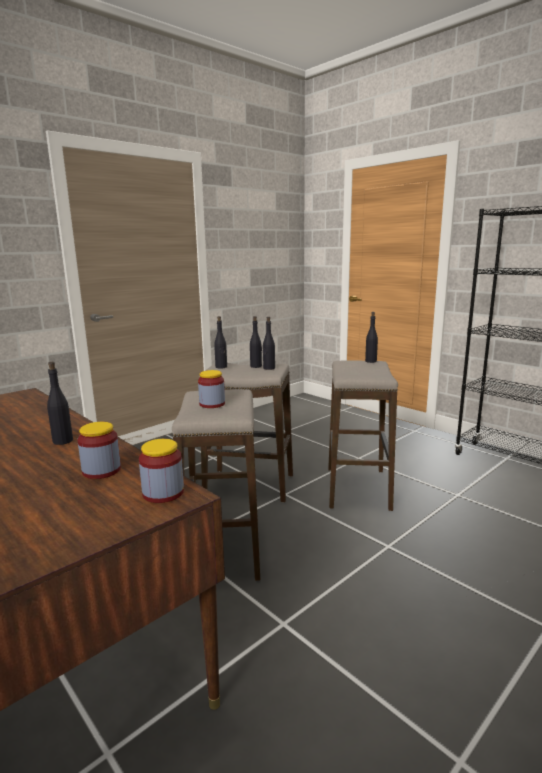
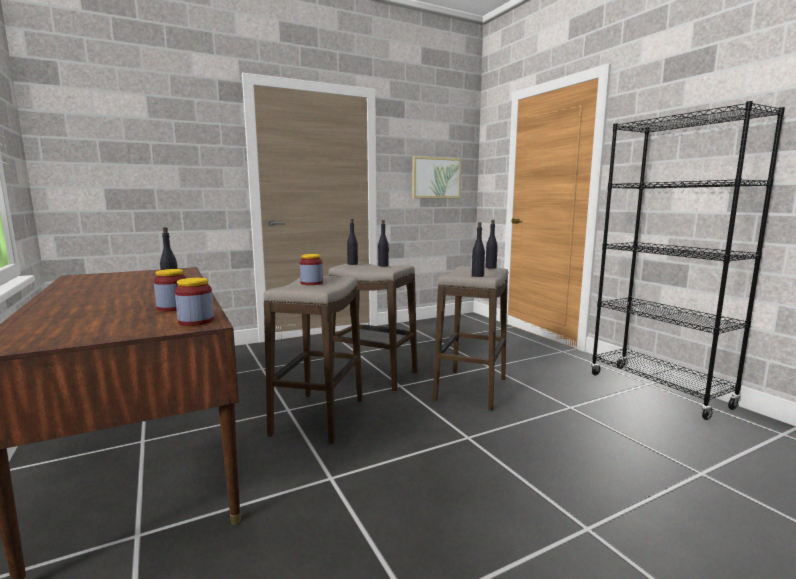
camera: 15 degrees right, 5 degrees down
black bottle [263,317,275,370] -> black bottle moved to [472,222,485,277]
none -> picture [412,156,461,198]

